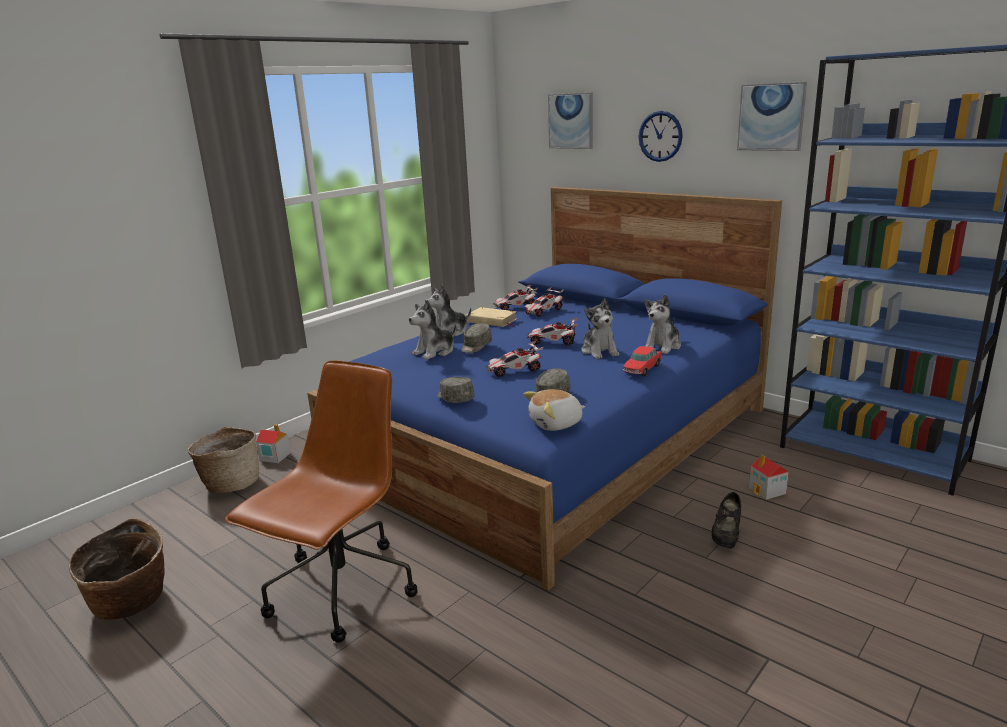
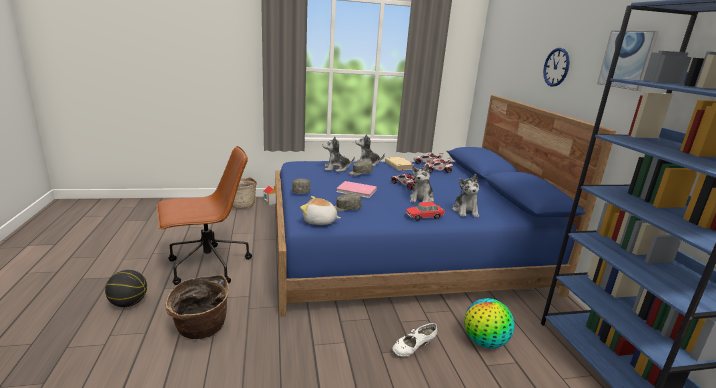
camera: 35 degrees right, 0 degrees up
basket [69,518,165,620] -> basket moved to [166,275,229,339]
toy car [486,341,543,377] -> pink book [336,181,377,198]
picture [548,93,593,149] -> none
plush toy [645,294,681,354] -> plush toy turned 75 degrees counterclockwise [452,174,479,217]
black shoe [712,492,741,549] -> white shoe [392,323,437,357]
toy house [749,454,789,500] -> globe [464,298,514,348]
none -> basketball [105,270,147,307]

